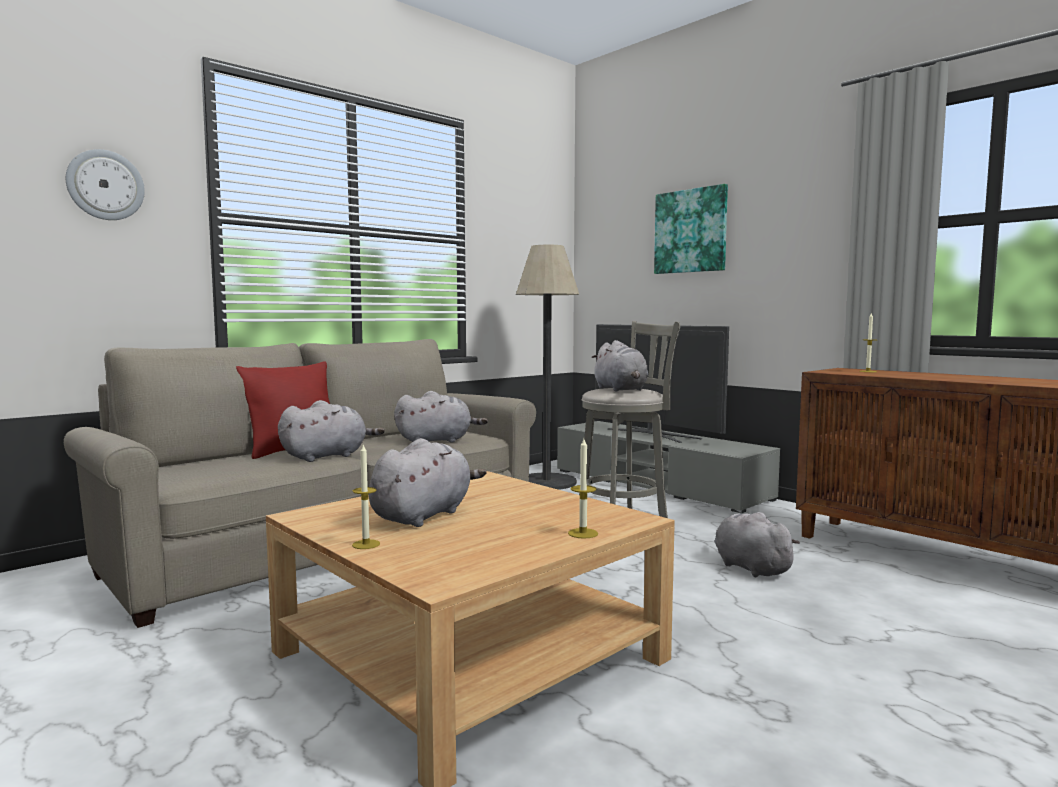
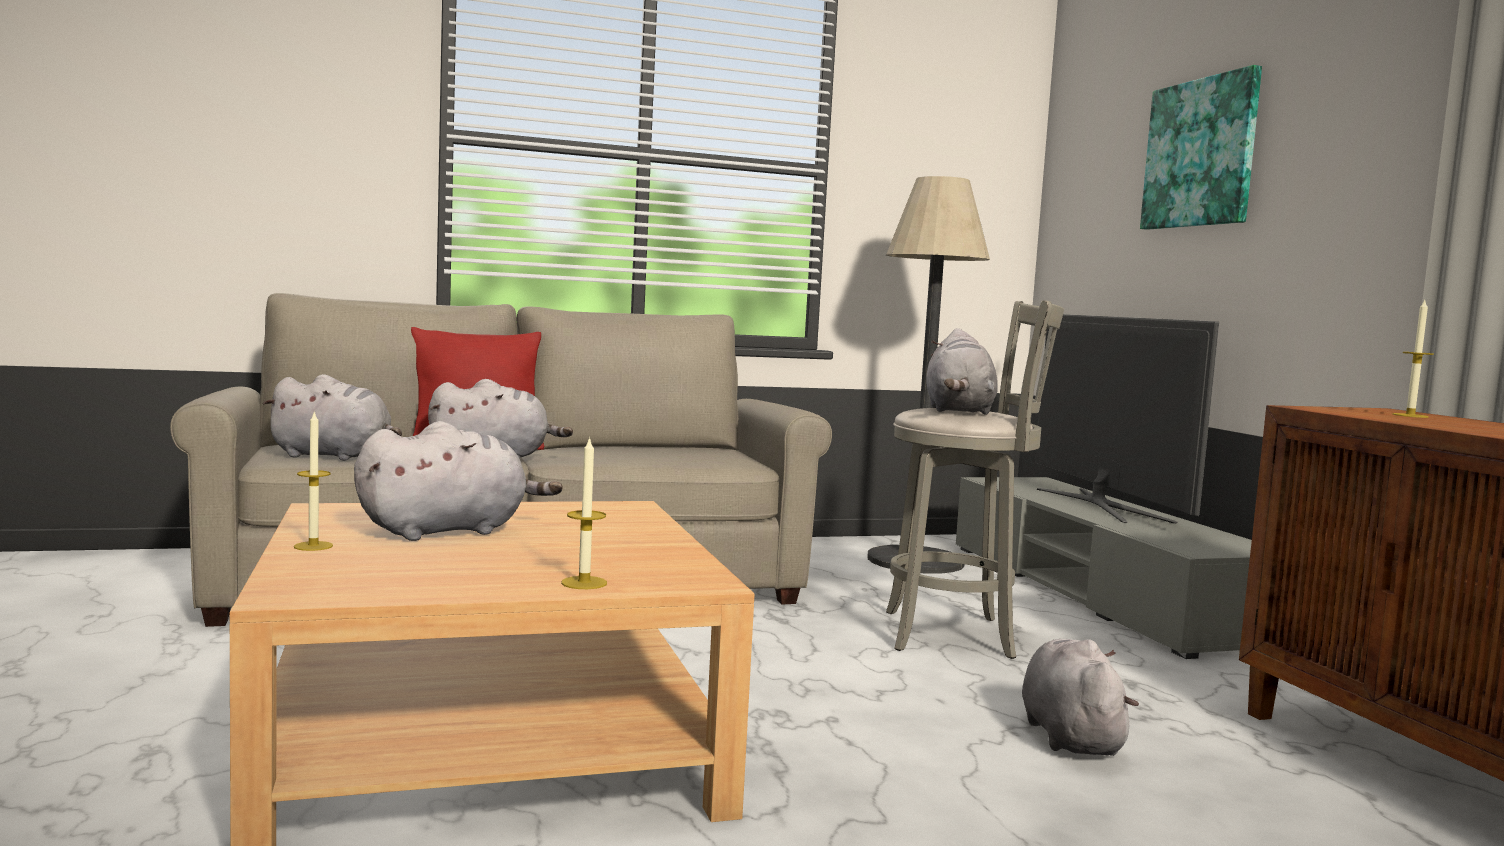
camera: 25 degrees right, 0 degrees up
wall clock [66,149,145,220] -> none
grey plush toy [394,391,488,442] -> grey plush toy moved to [263,374,402,461]

